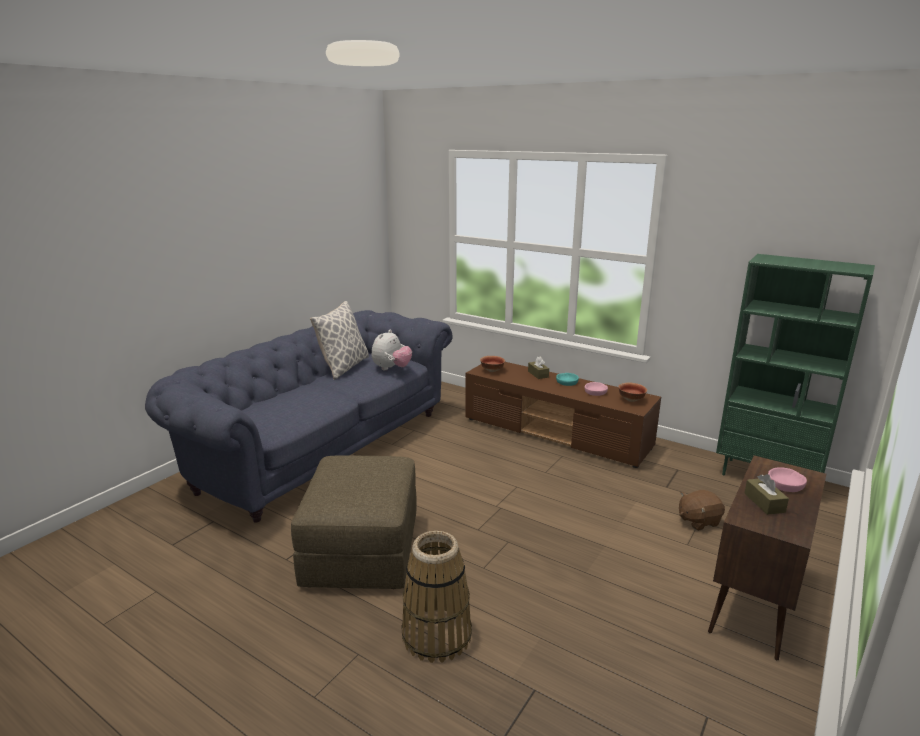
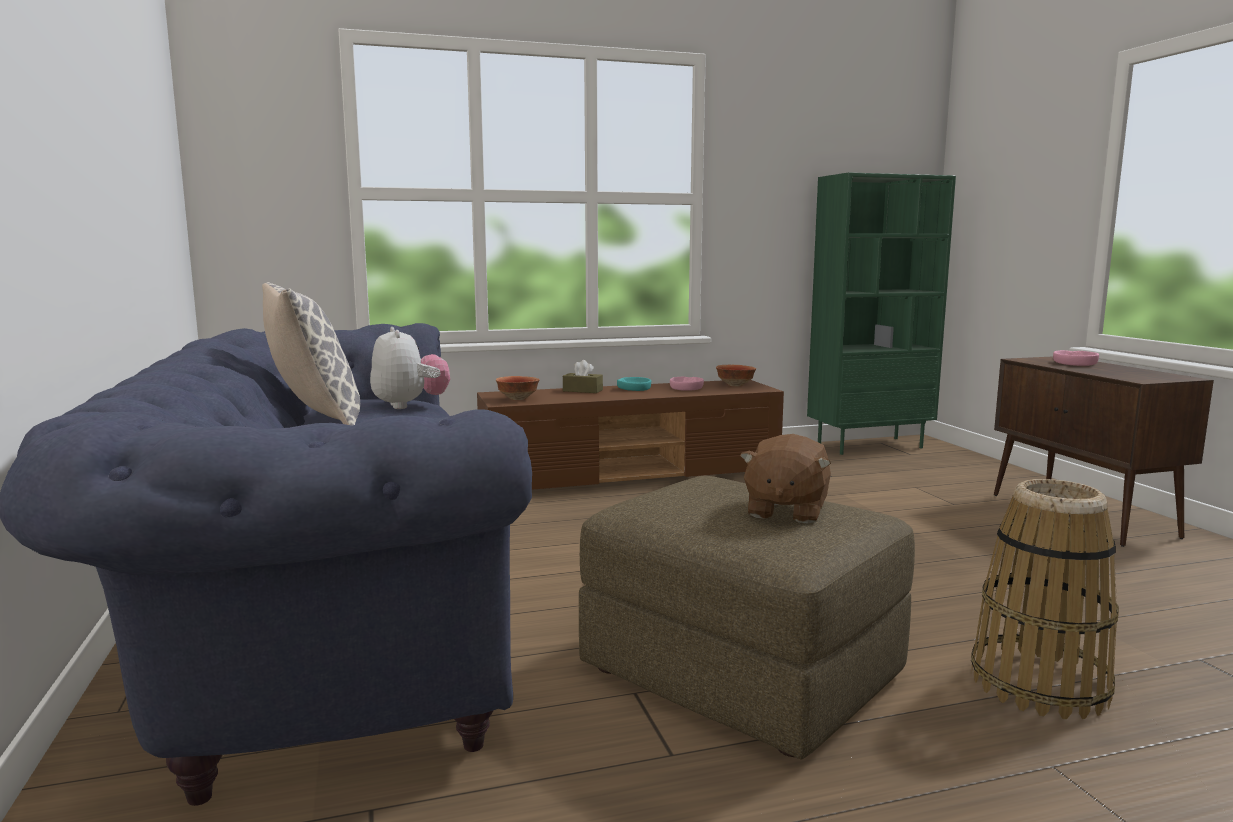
camera: 50 degrees left, 10 degrees down
brown plush toy [679,490,725,531] -> brown plush toy moved to [740,434,831,523]
brown tissue box [744,474,789,515] -> none

